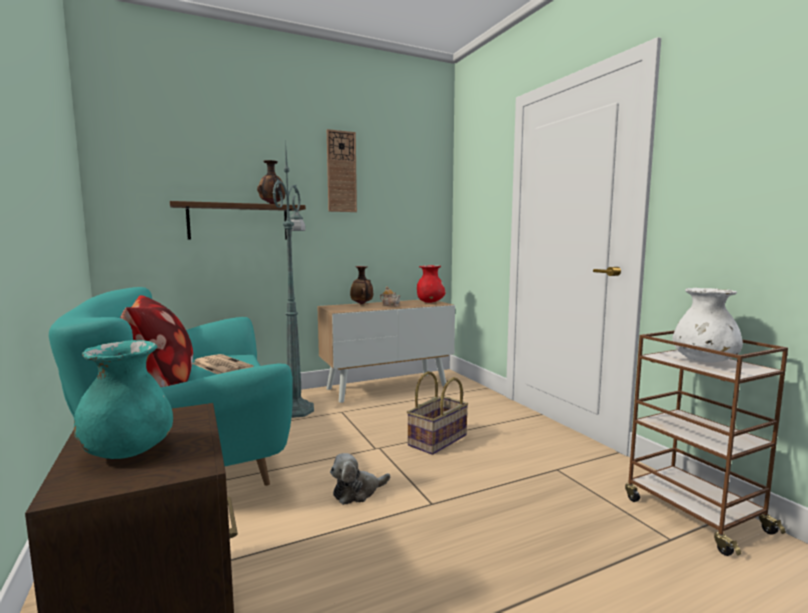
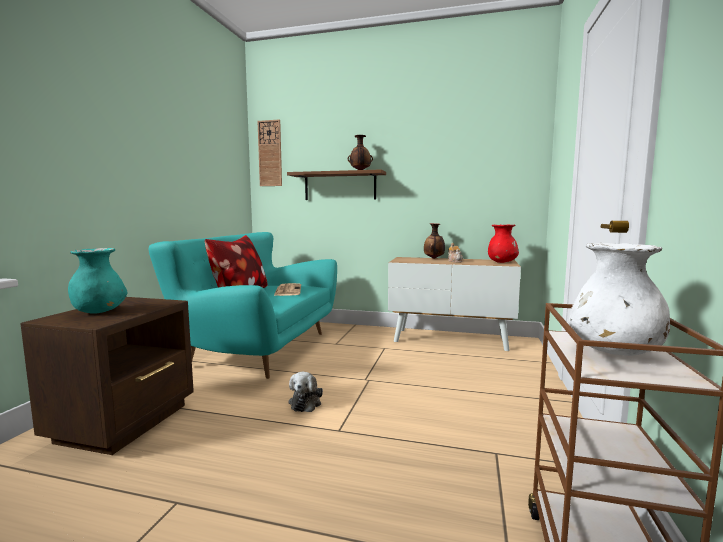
camera: 40 degrees right, 0 degrees up
green floor lamp [272,142,314,418] -> none
wall clock [327,129,357,212] -> wall clock moved to [258,120,282,186]
plush toy [330,453,390,505] -> plush toy turned 90 degrees counterclockwise [289,372,323,412]
basket [407,371,468,455] -> none

